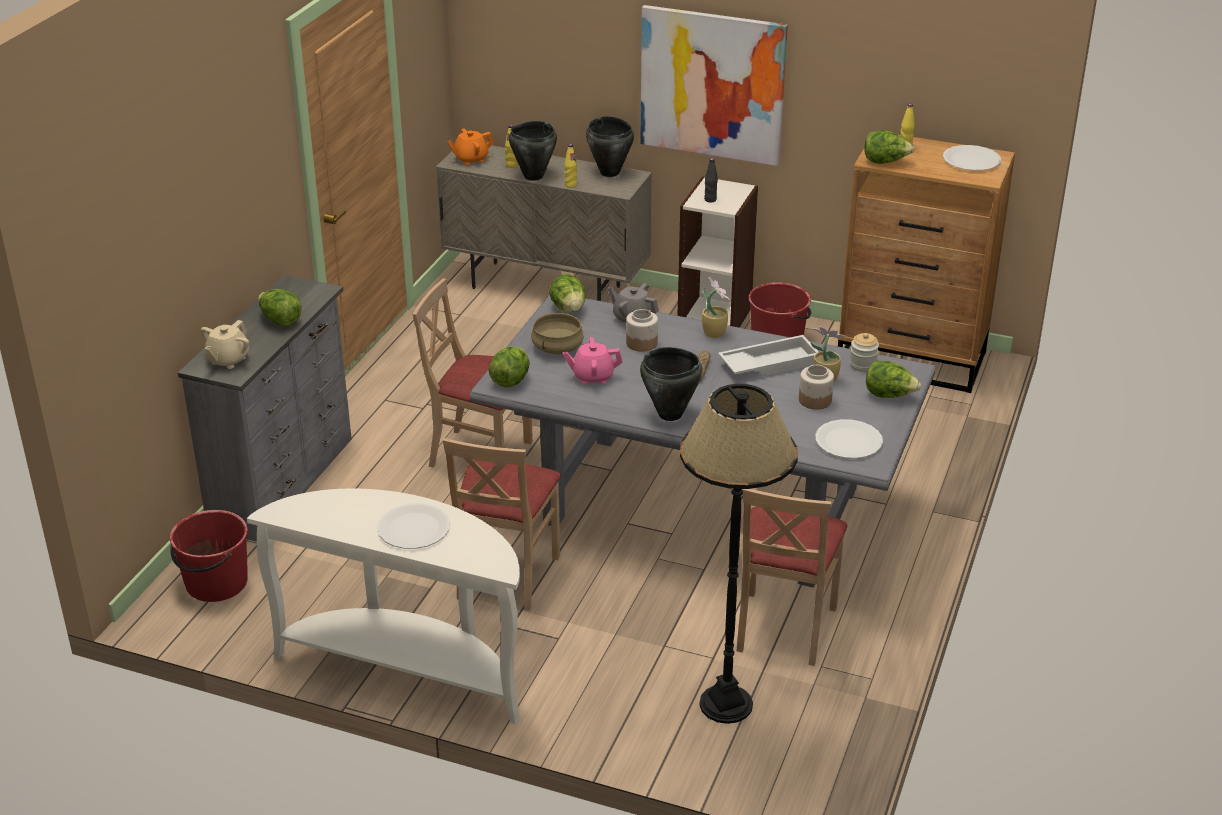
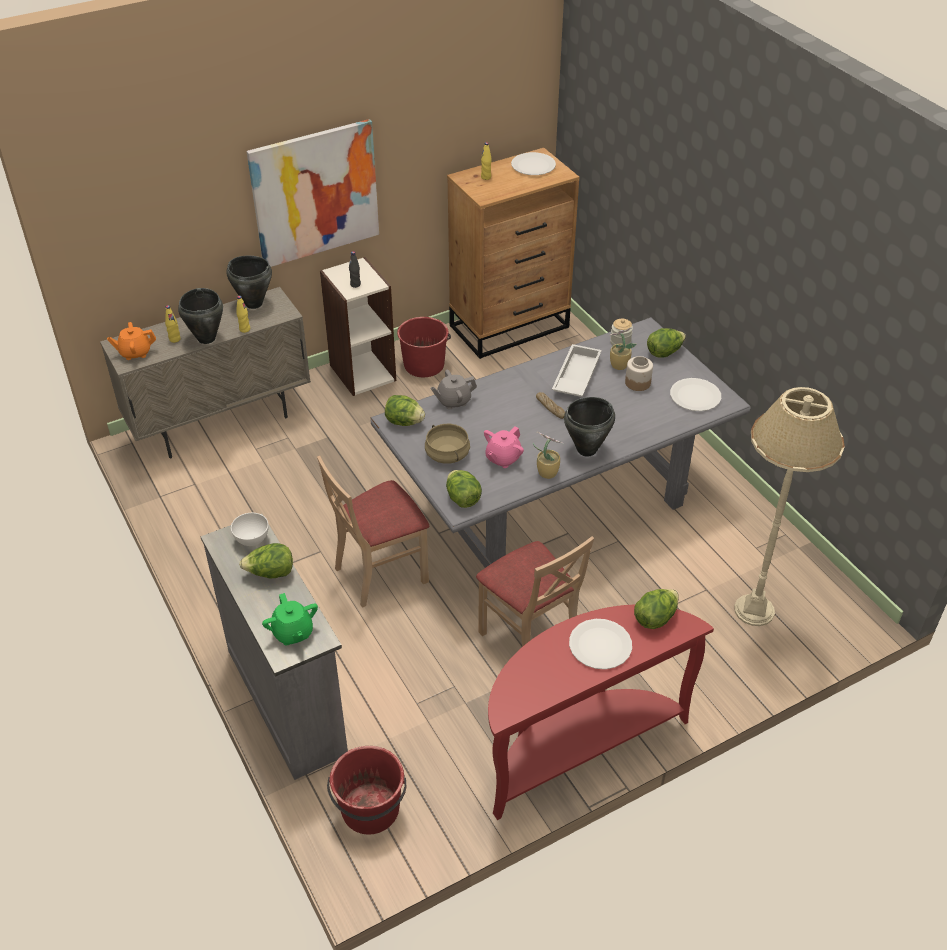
camera: 50 degrees left, 10 degrees up
beige teapot [201,320,249,369] -> green teapot [262,593,318,646]
white console table [247,489,520,724] -> red console table [488,604,714,820]
orange teapot [447,128,494,165] -> orange teapot turned 60 degrees clockwise [107,322,156,360]
jar [626,309,658,352] -> none
black floor lamp [680,384,798,724] -> beige floor lamp [734,387,845,626]
potted plant [702,276,730,338] -> potted plant moved to [533,432,564,479]
beige chair [736,489,848,666] -> none
lettuce [864,130,914,164] -> lettuce moved to [634,589,679,629]
none -> white bowl [231,513,269,546]

